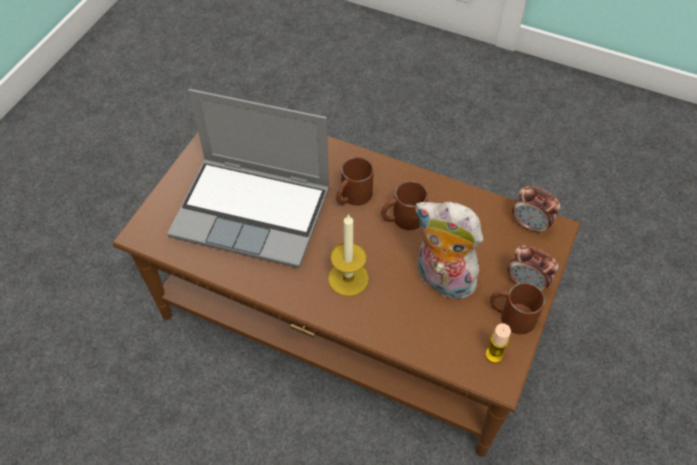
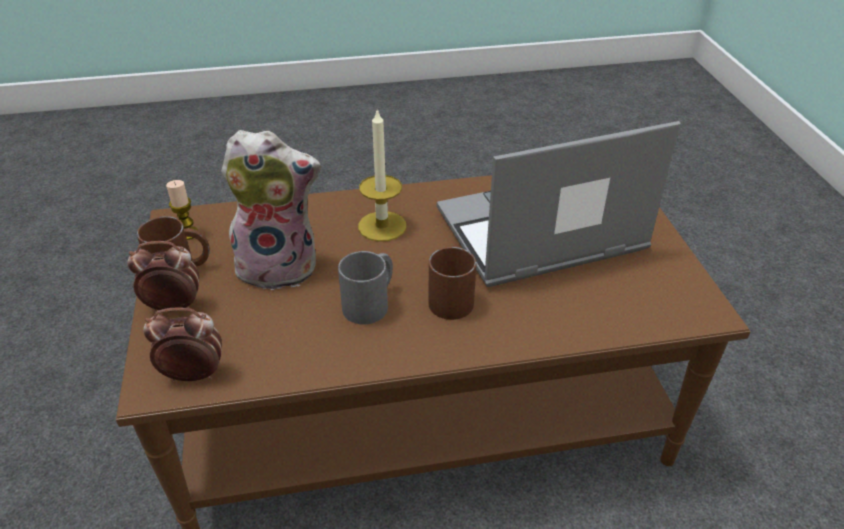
camera: 145 degrees right, 15 degrees down
brown mug [381,181,428,230] -> grey mug [338,251,393,324]

